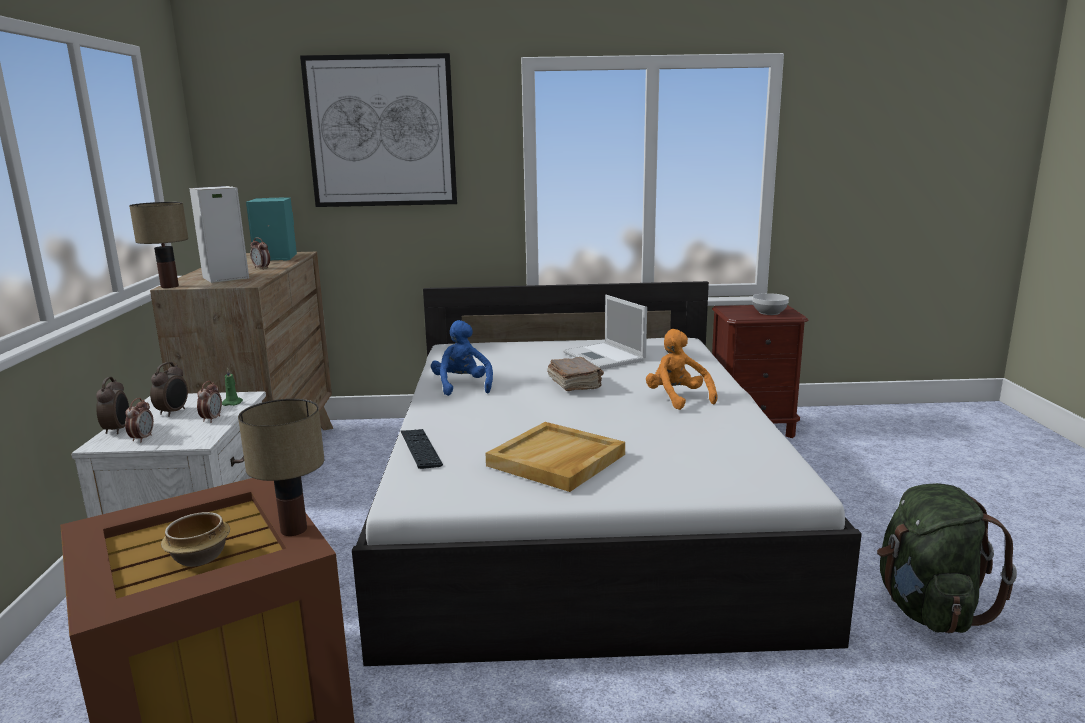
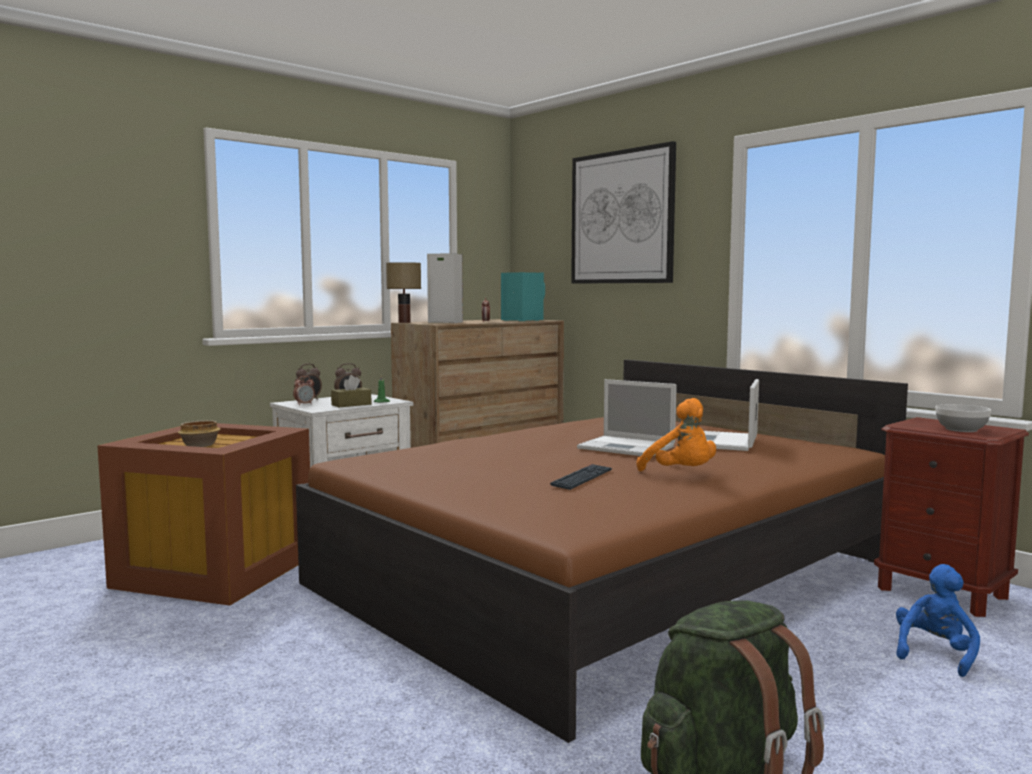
camera: 50 degrees right, 10 degrees down
alarm clock [197,381,222,423] -> brown tissue box [331,375,372,407]
table lamp [238,399,324,536] -> none
white bed [352,281,862,666] -> brown bed [296,360,908,743]
keyboard [401,429,443,469] -> keyboard moved to [550,464,613,490]
blue plush toy [431,320,493,396] -> blue plush toy moved to [896,564,980,677]
beige tray [485,422,625,492] -> none
brown book [547,357,604,391] -> laptop [577,379,677,456]
orange plush toy [646,329,718,410] -> orange plush toy turned 120 degrees clockwise [637,398,716,471]

